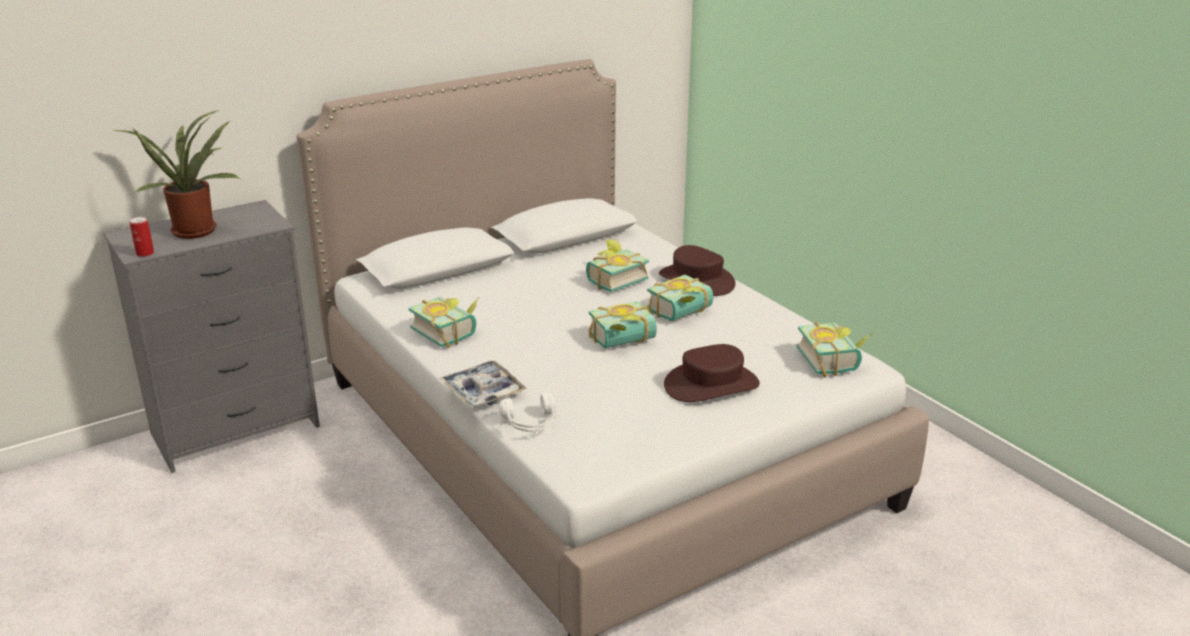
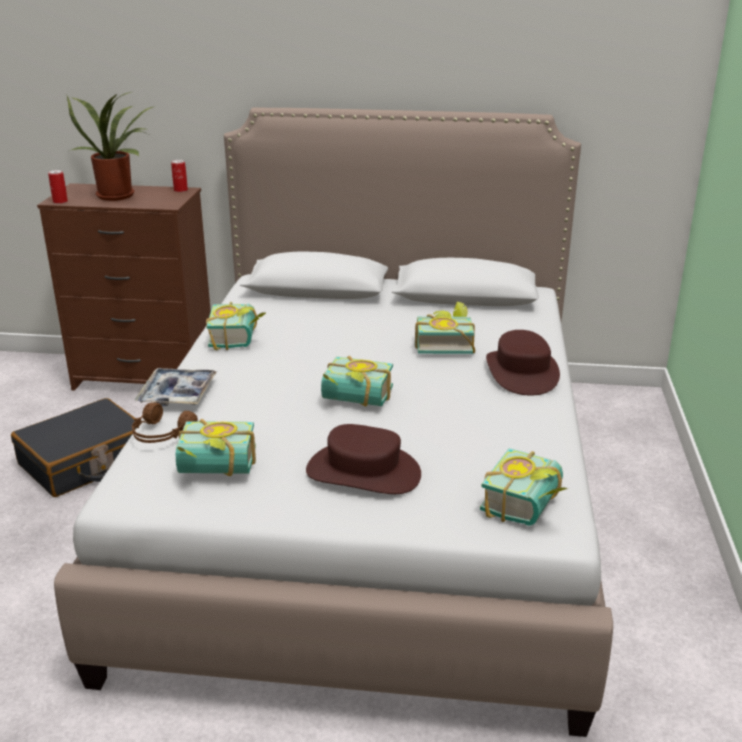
camera: 40 degrees right, 0 degrees up
grey dresser [104,200,320,473] -> brown dresser [37,183,211,391]
white headphones [499,393,556,432] -> brown headphones [132,403,198,443]
book [647,275,713,321] -> book moved to [176,419,256,476]
none -> black suitcase [11,398,136,497]
none -> can [171,160,188,192]

